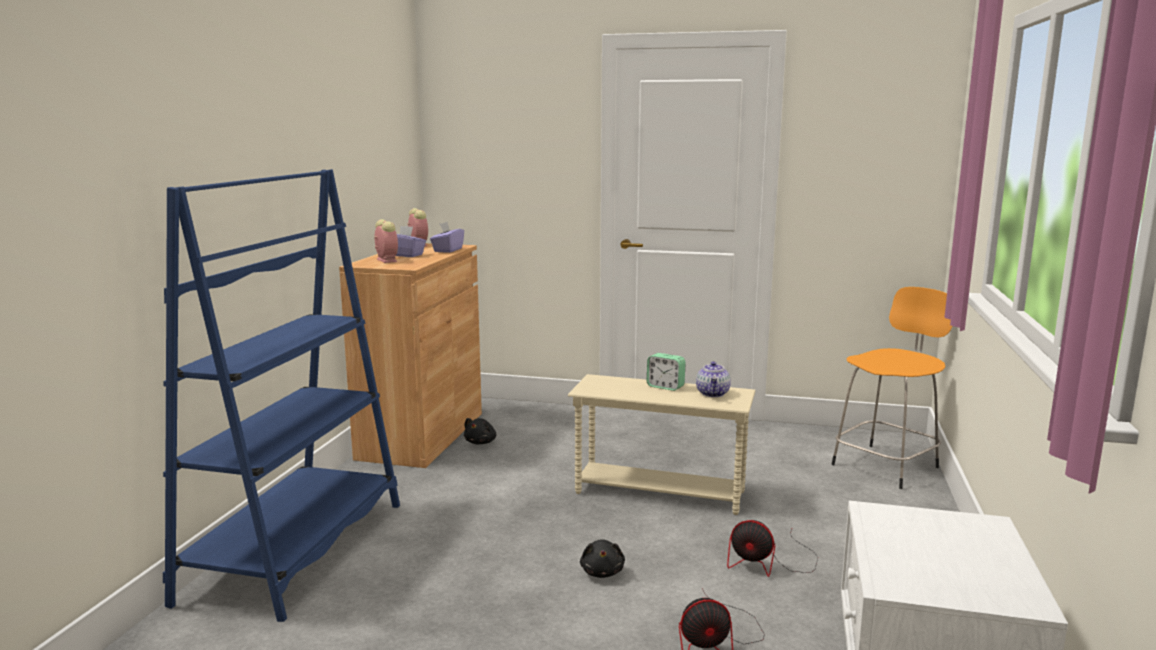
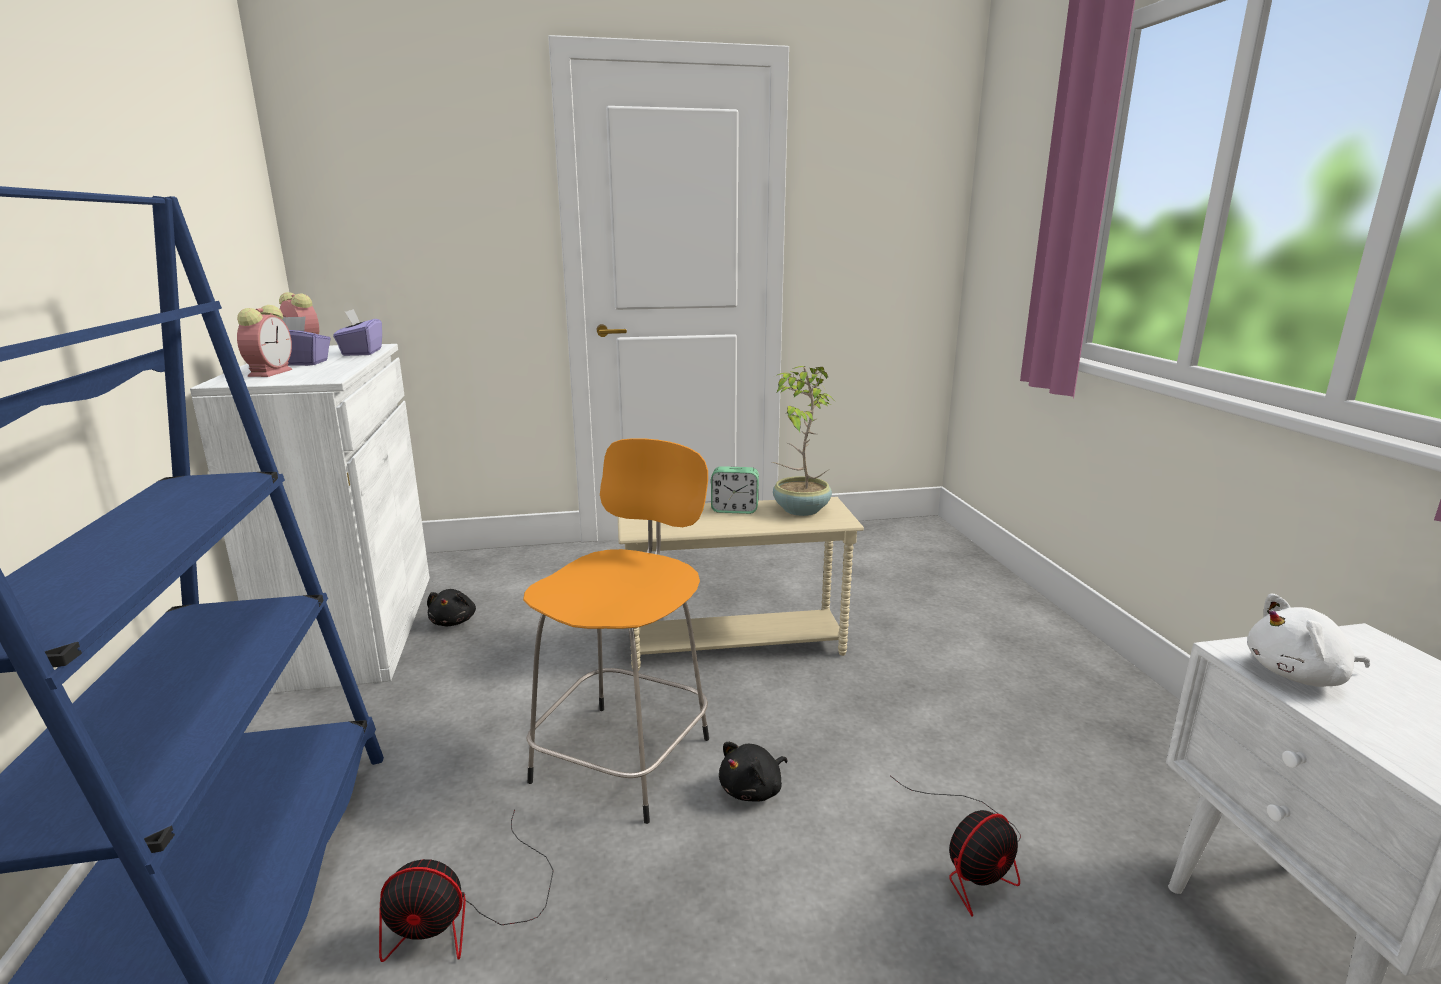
camera: 25 degrees left, 5 degrees up
brown cabinet [339,243,482,468] -> white cabinet [190,344,430,694]
alarm clock [374,219,398,263] -> alarm clock turned 60 degrees clockwise [237,305,292,377]
black plush toy [580,539,625,578] -> black plush toy turned 75 degrees clockwise [719,742,788,802]
teapot [696,361,731,397] -> potted plant [772,366,834,516]
fan [727,520,818,577] -> fan moved to [379,809,554,962]
orange stool [831,287,953,489] -> orange stool moved to [523,438,709,824]
none -> white plush toy [1247,594,1370,687]

